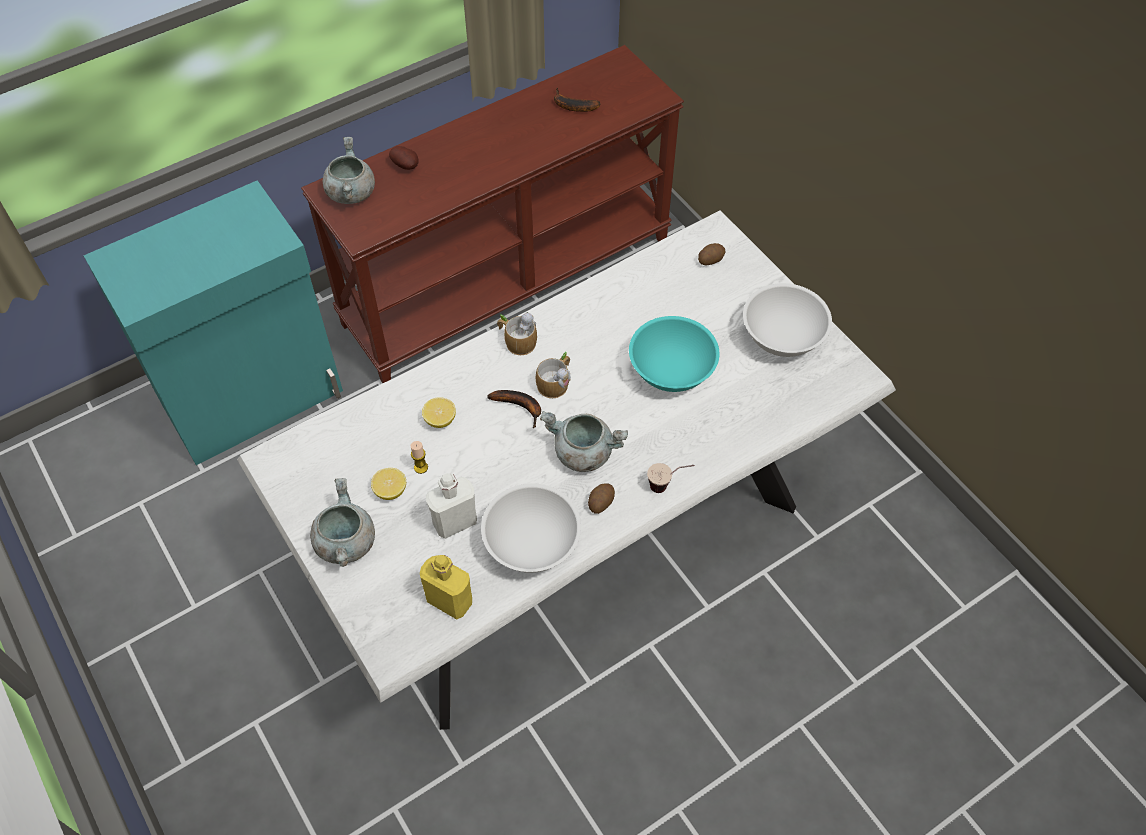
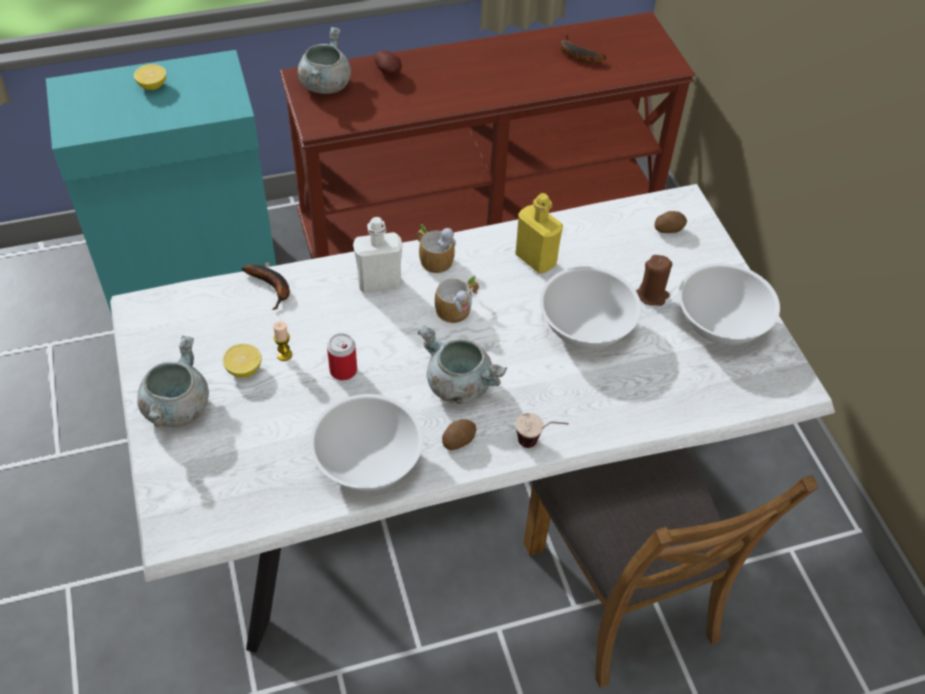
camera: 15 degrees right, 5 degrees down
yellow bottle [420,555,472,620] -> yellow bottle moved to [515,193,563,273]
lemon [422,397,456,428] -> lemon moved to [134,64,166,90]
white bottle [426,473,477,539] -> white bottle moved to [353,217,402,293]
banana [487,390,541,428] -> banana moved to [242,264,290,310]
turquoise bowl [629,316,720,392] -> white bowl [540,266,641,349]
none -> can [327,333,357,380]
none -> brown chair [524,448,818,688]
none -> brown candle [636,255,672,306]

